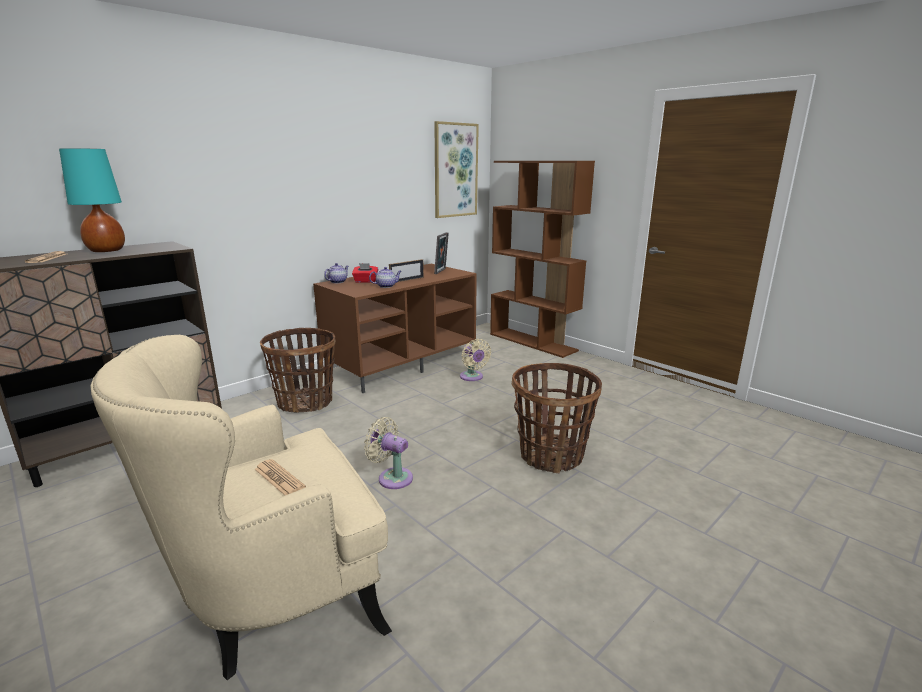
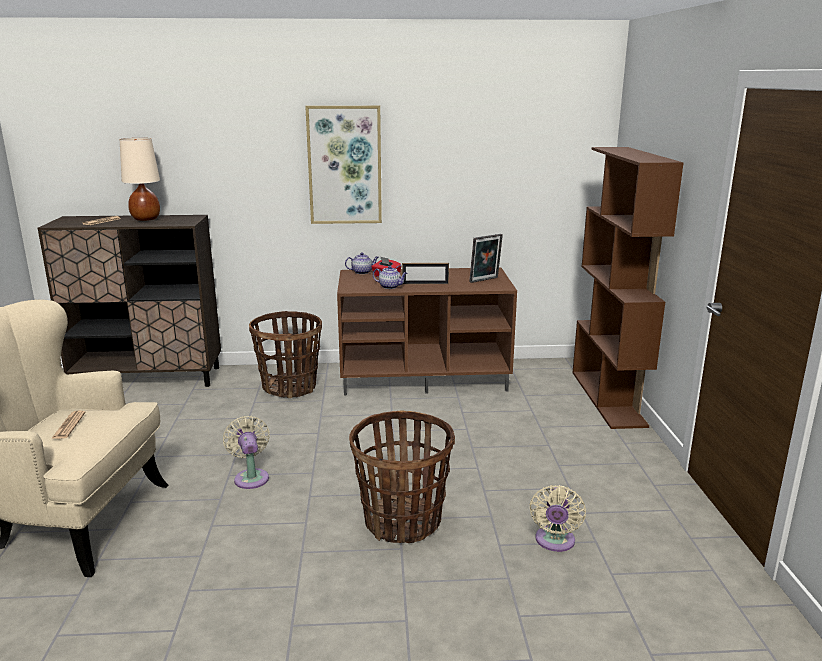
camera: 40 degrees right, 0 degrees up
turquoise table lamp [59,148,125,252] -> beige table lamp [120,138,160,221]
picture [434,121,479,218] -> picture moved to [305,105,382,224]
beige fan [460,339,491,381] -> beige fan moved to [530,485,586,552]

